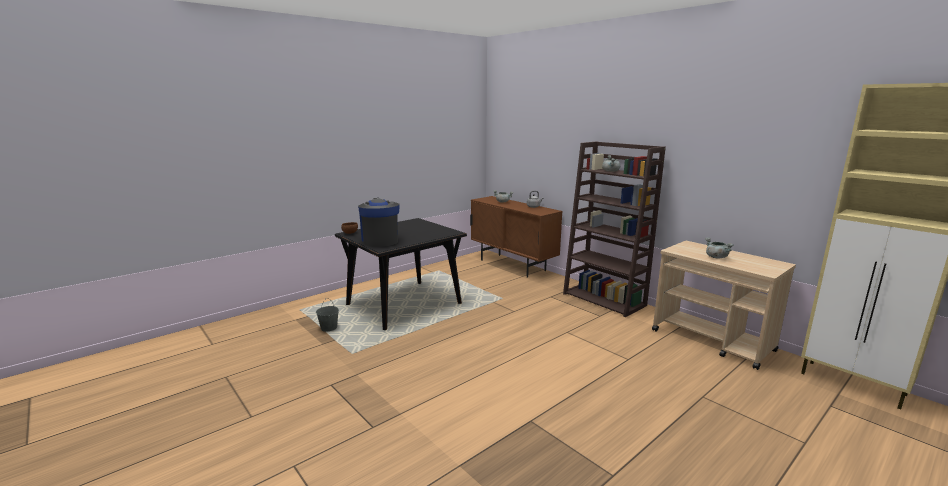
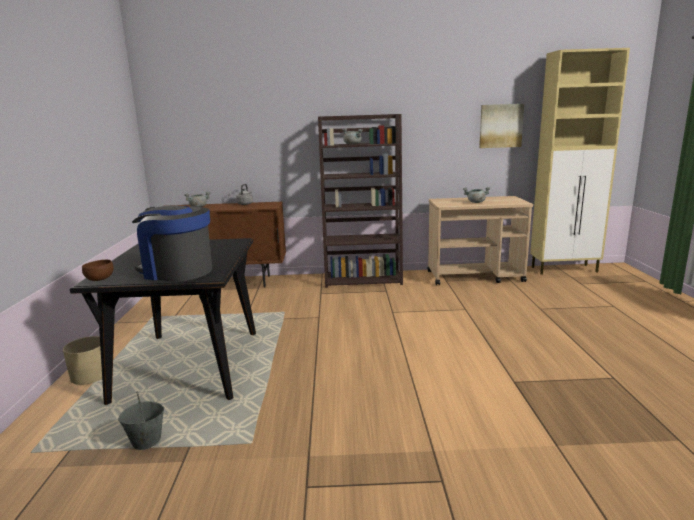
camera: 50 degrees left, 0 degrees up
none -> beige planter [63,336,102,385]
none -> picture [479,104,524,148]

